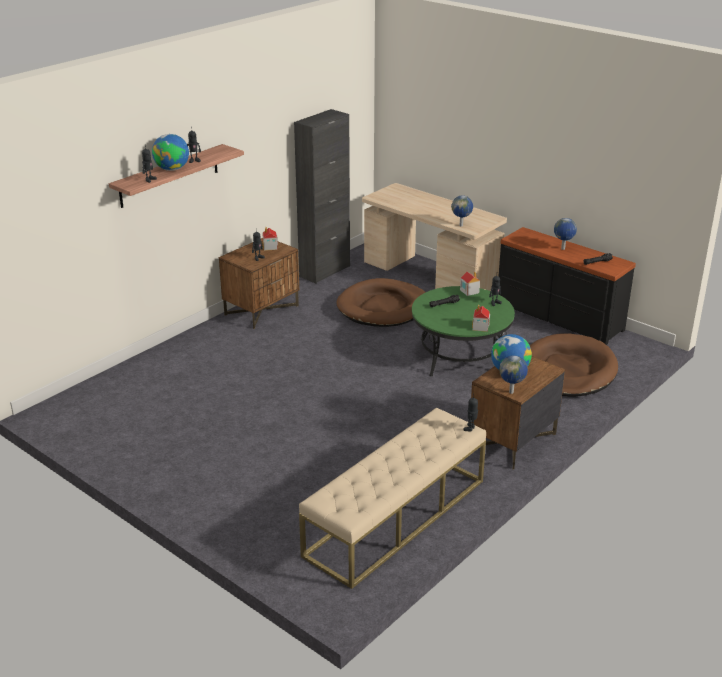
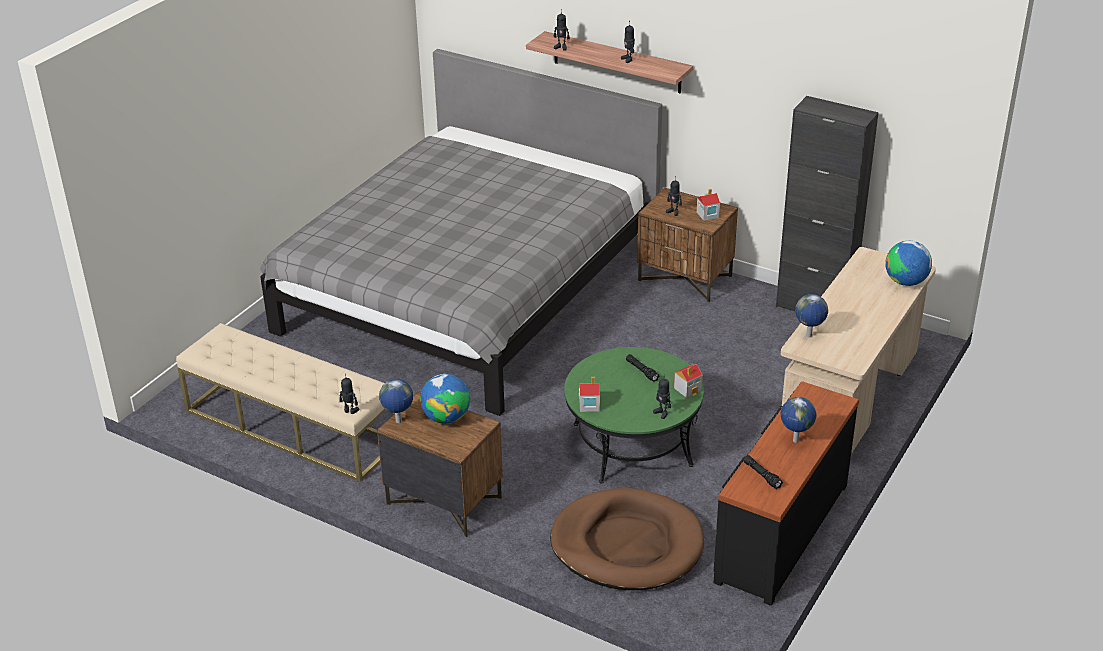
camera: 80 degrees right, 5 degrees up
globe [152,134,189,171] -> globe moved to [885,241,932,286]
brown dog bed [336,278,426,327] -> none
none -> grey bed [260,49,662,416]

